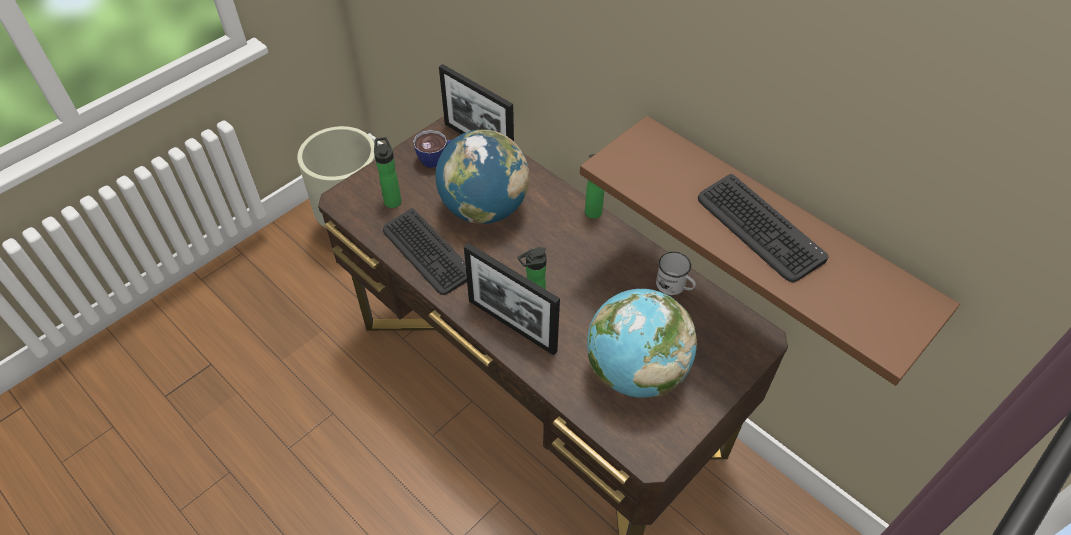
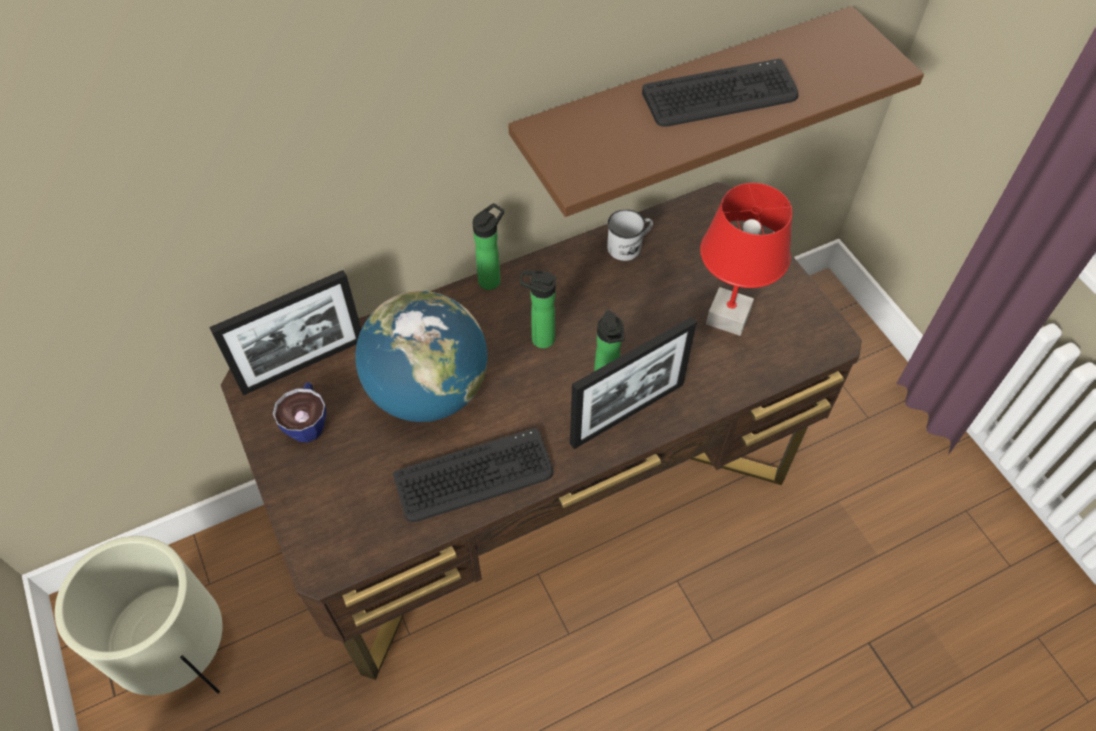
camera: 70 degrees left, 5 degrees up
bottle [374,137,401,208] -> bottle moved to [520,271,556,349]
globe [587,289,697,398] -> red table lamp [700,183,793,336]

